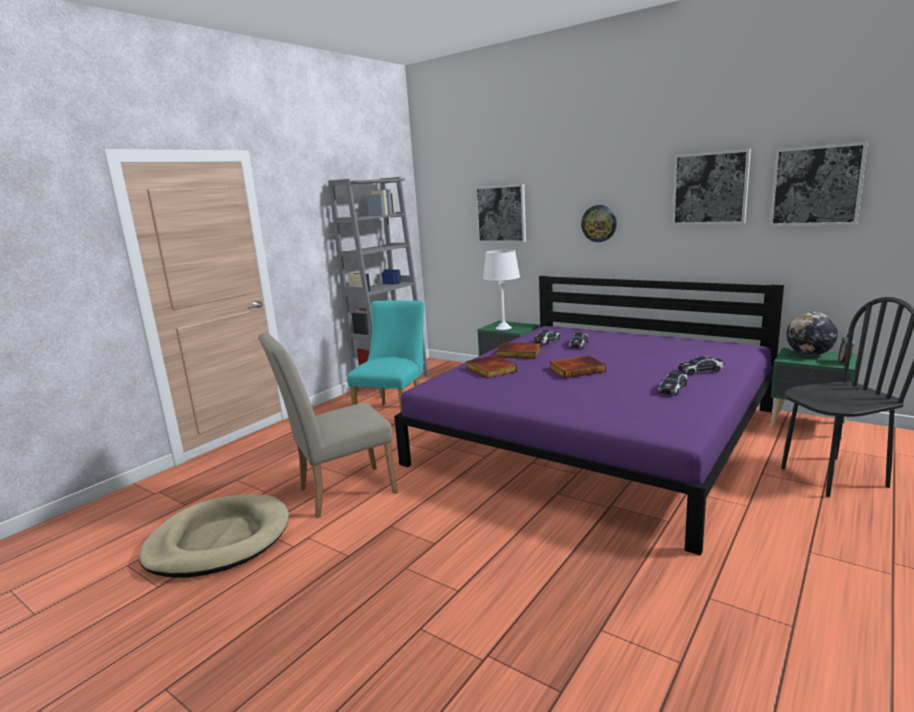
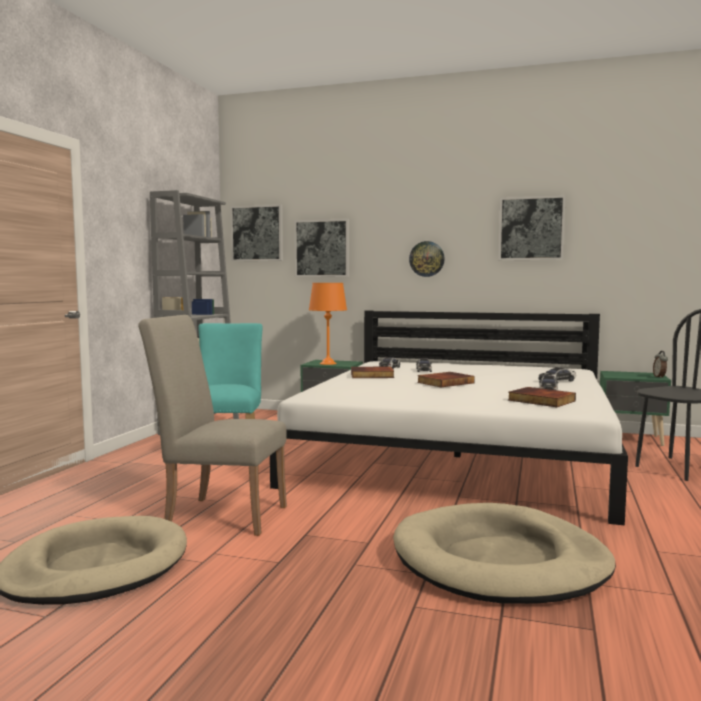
camera: 20 degrees left, 10 degrees down
beige chair [258,333,398,518] -> beige chair turned 60 degrees clockwise [138,315,287,536]
purple bed [394,276,784,555] -> white bed [270,310,628,526]
book [465,355,517,379] -> book moved to [508,387,576,407]
white table lamp [483,250,520,330] -> orange table lamp [309,283,347,365]
picture [769,142,868,226] -> picture moved to [230,204,283,261]
globe [786,312,838,356] -> none
none -> beige dog bed [393,503,616,604]

